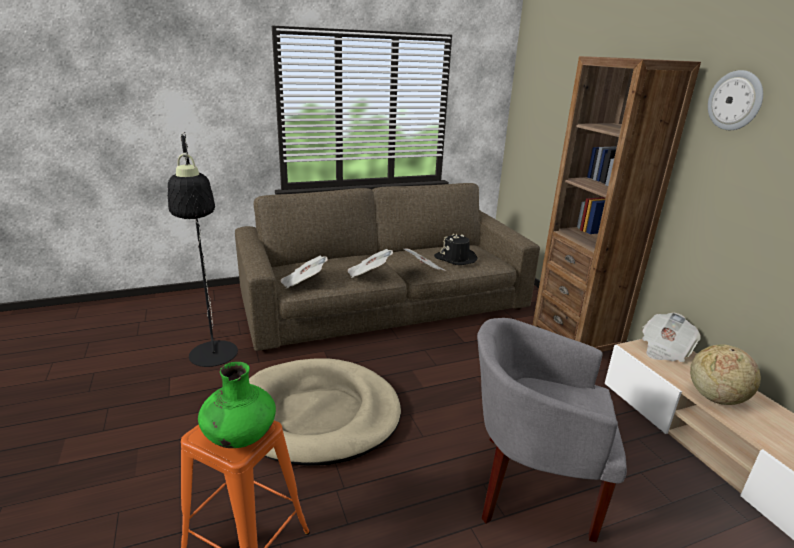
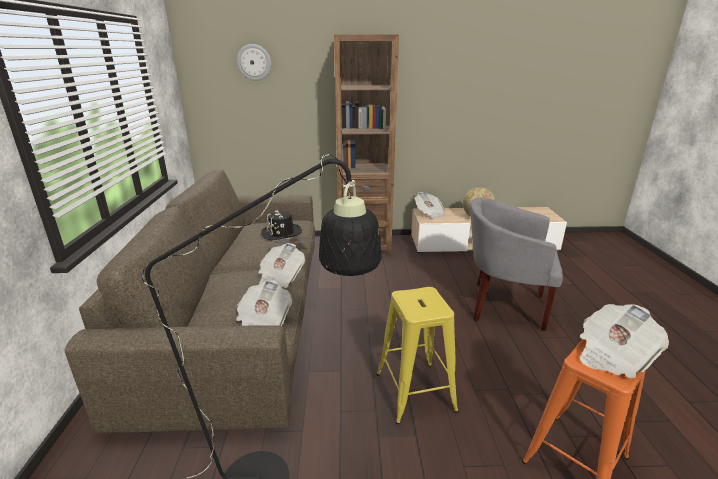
camera: 70 degrees left, 0 degrees up
green vase [198,362,276,448] -> newspaper [580,304,669,378]
beige dog bed [249,359,401,465] -> yellow stool [377,287,458,424]
grey armchair [477,318,627,542] -> grey armchair turned 75 degrees clockwise [470,197,563,331]
wall clock [708,70,763,130] -> wall clock moved to [237,44,271,81]

